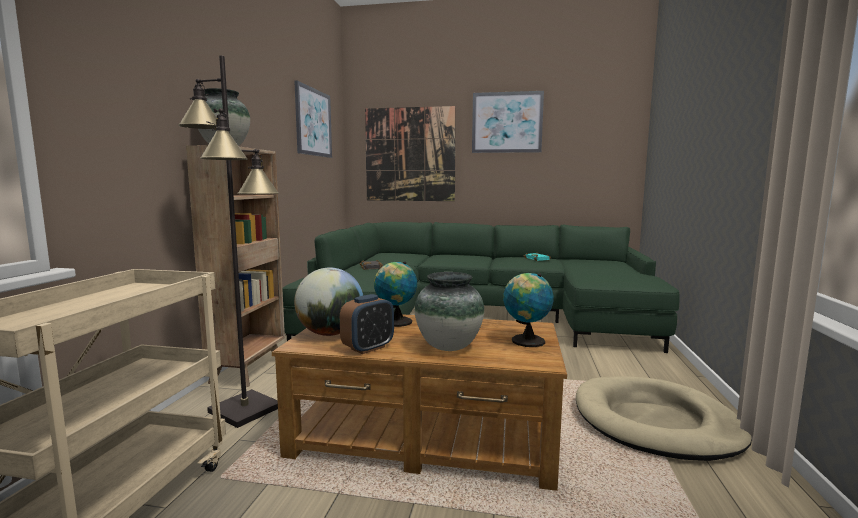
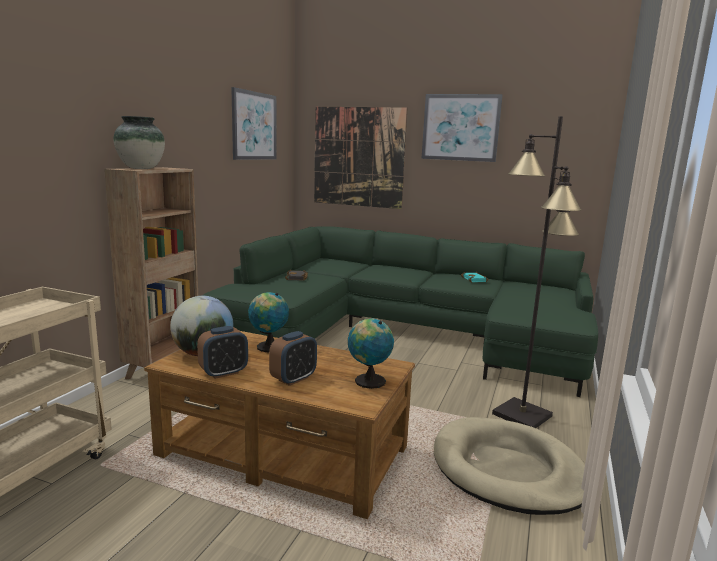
camera: 10 degrees right, 5 degrees up
black floor lamp [178,55,279,428] -> black floor lamp moved to [492,116,581,428]
vase [414,272,484,351] -> alarm clock [269,331,317,386]

